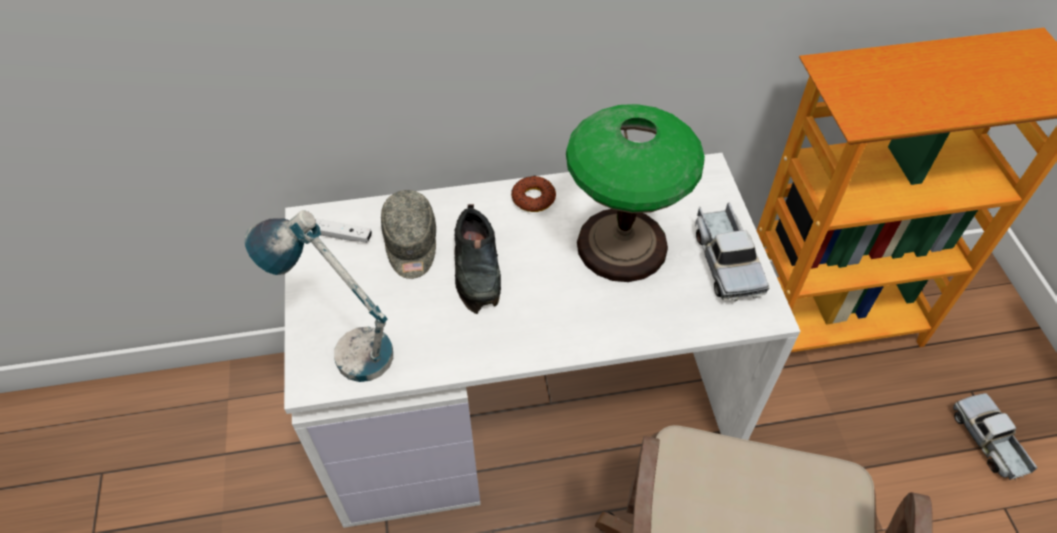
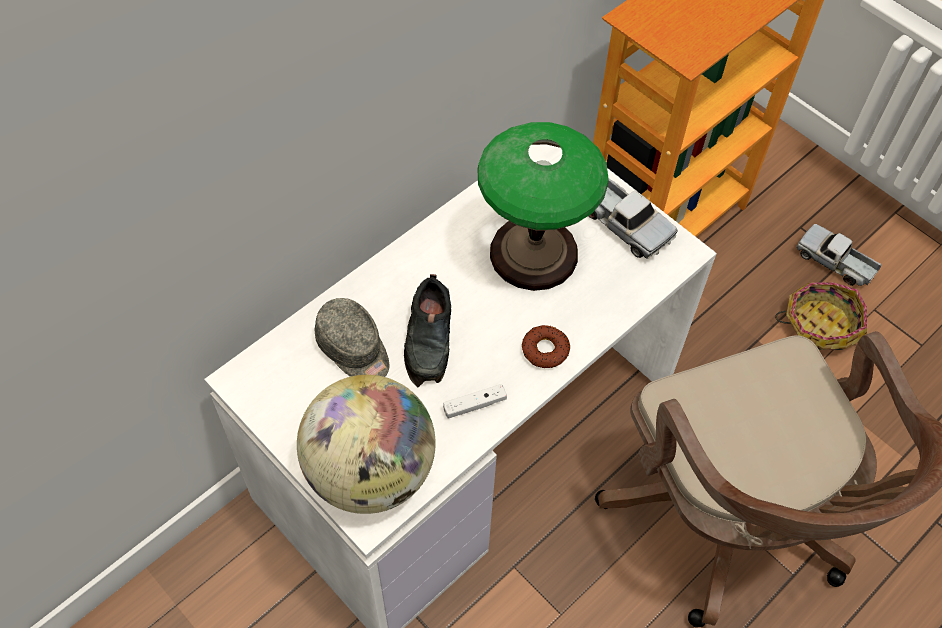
camera: 35 degrees left, 5 degrees up
table lamp [245,210,393,382] -> globe [297,375,436,514]
white game controller [316,219,372,243] -> white game controller moved to [443,384,507,419]
black shoe [454,204,501,314] -> black shoe turned 45 degrees clockwise [404,274,451,387]
donut [511,176,556,212] -> donut moved to [522,325,570,368]
none -> basket [775,282,867,350]

